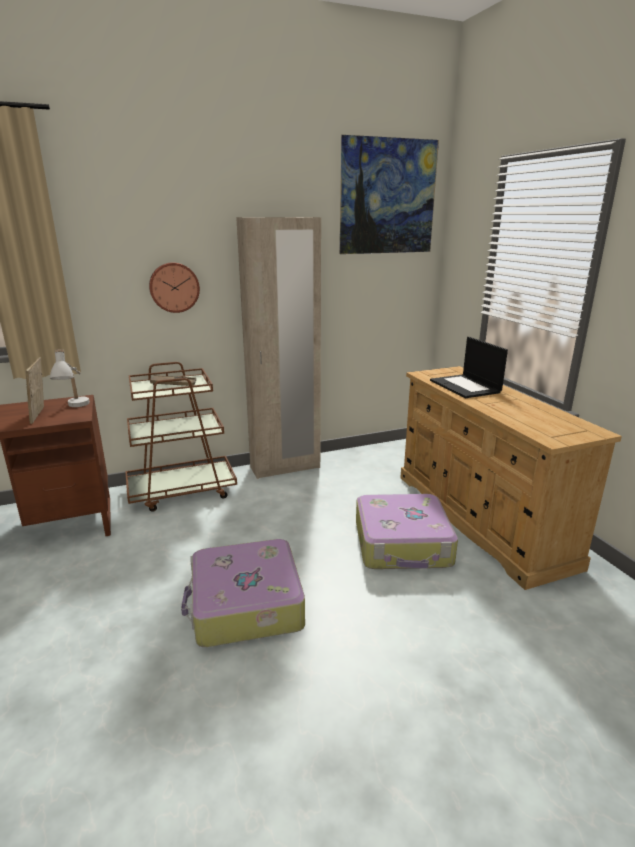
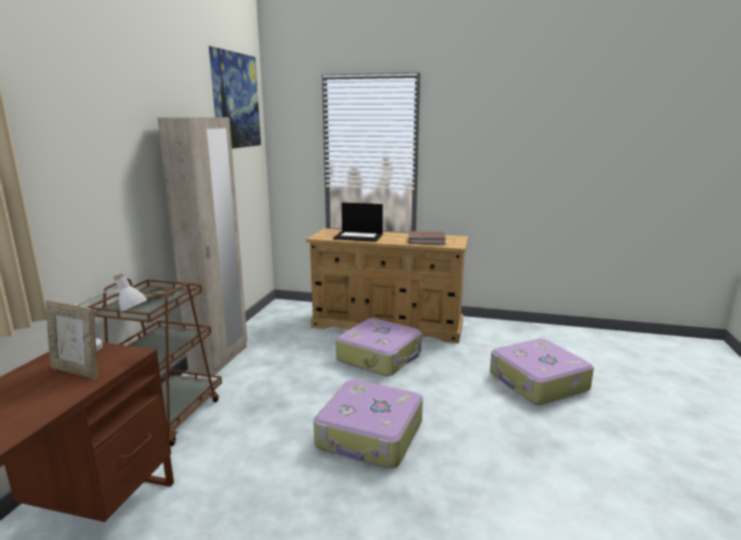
camera: 55 degrees left, 5 degrees down
wall clock [149,262,200,313] -> none
none -> brown book [408,231,446,245]
none -> suitcase [490,338,594,405]

